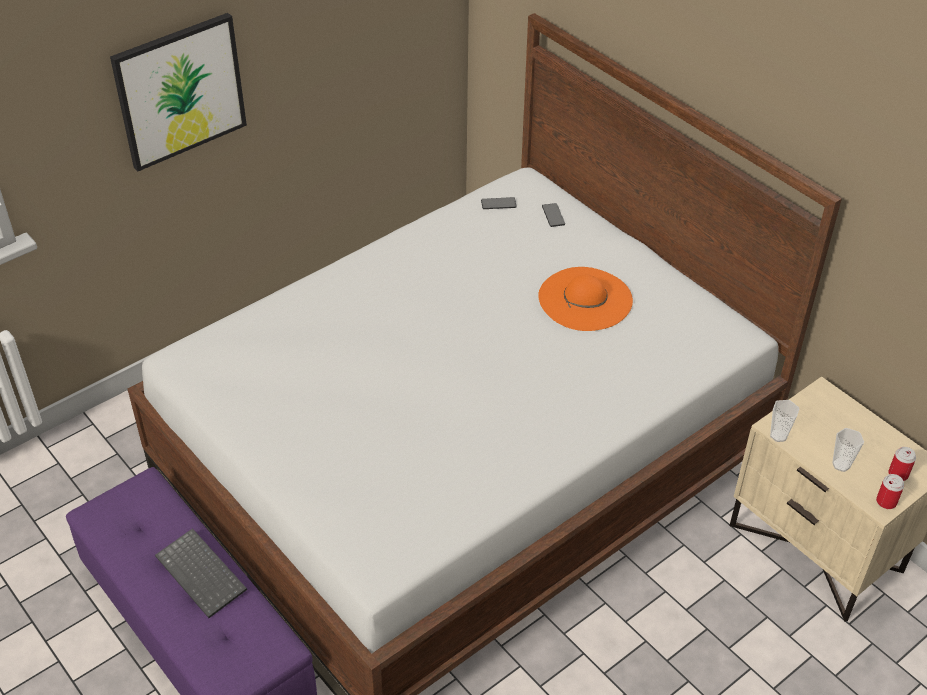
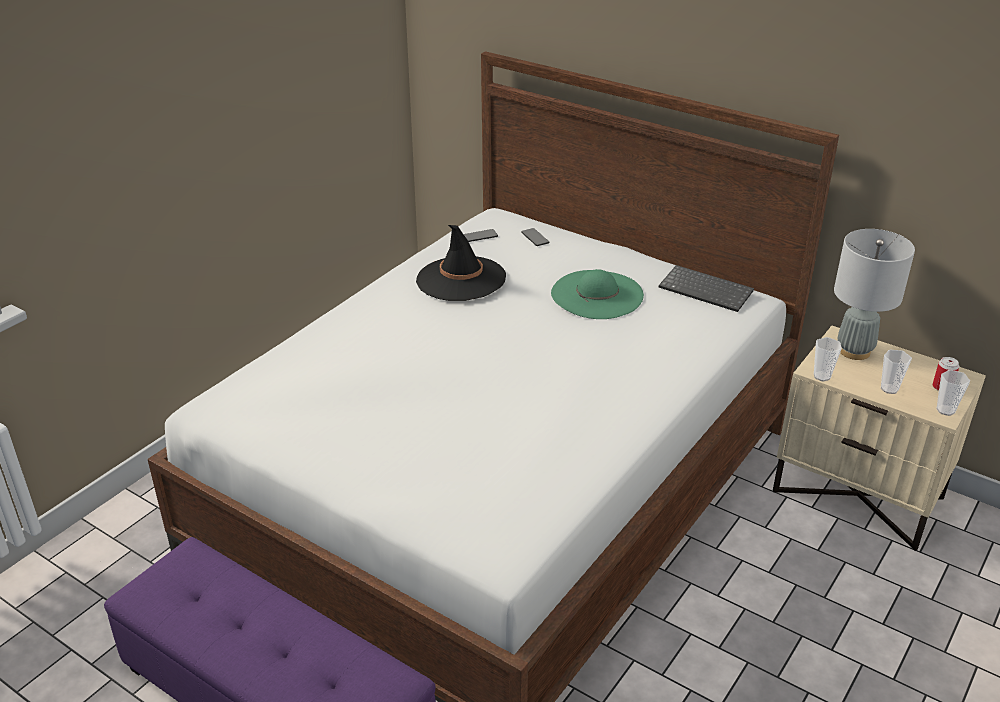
camera: 15 degrees left, 10 degrees down
picture [110,13,247,171] -> none
keyboard [155,528,247,618] -> keyboard moved to [659,265,754,312]
orange hat [538,267,633,331] -> green hat [551,269,644,319]
can [876,474,904,509] -> cup [936,370,970,416]
none -> black hat [416,225,506,301]
none -> grey table lamp [834,229,915,360]

